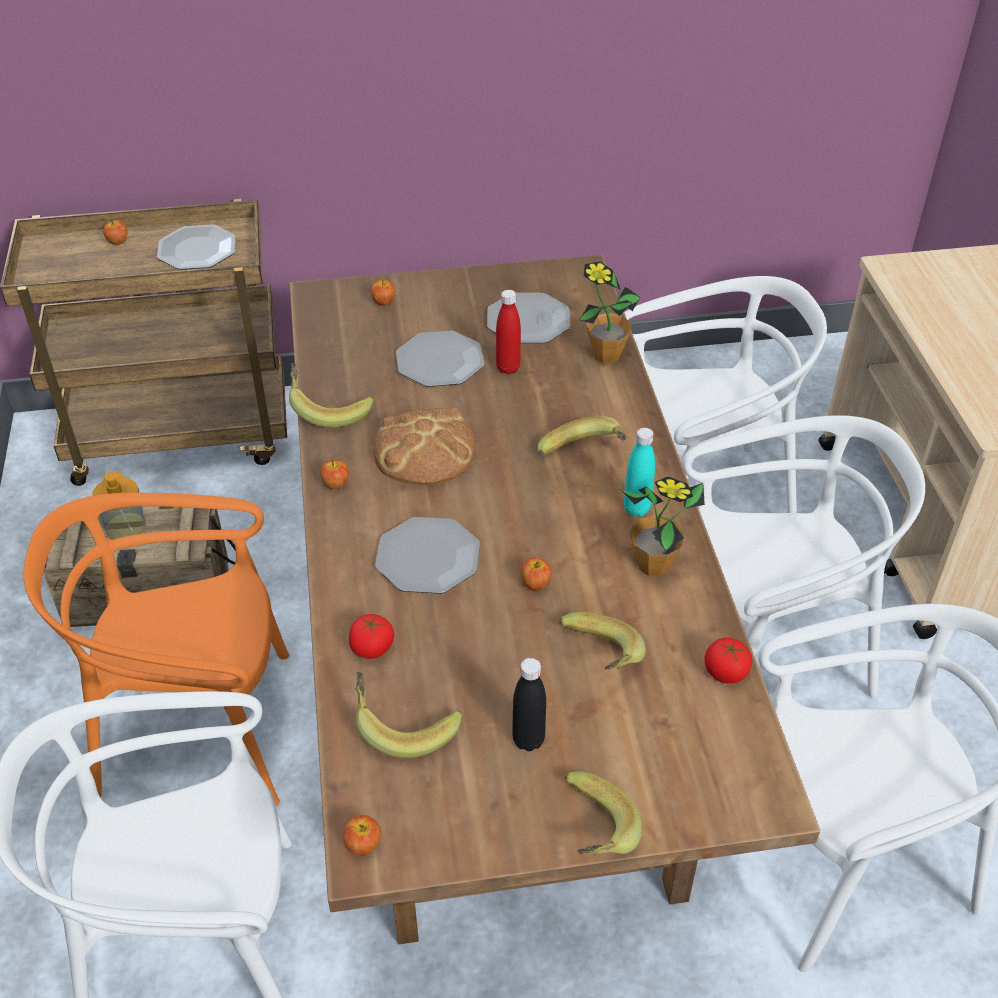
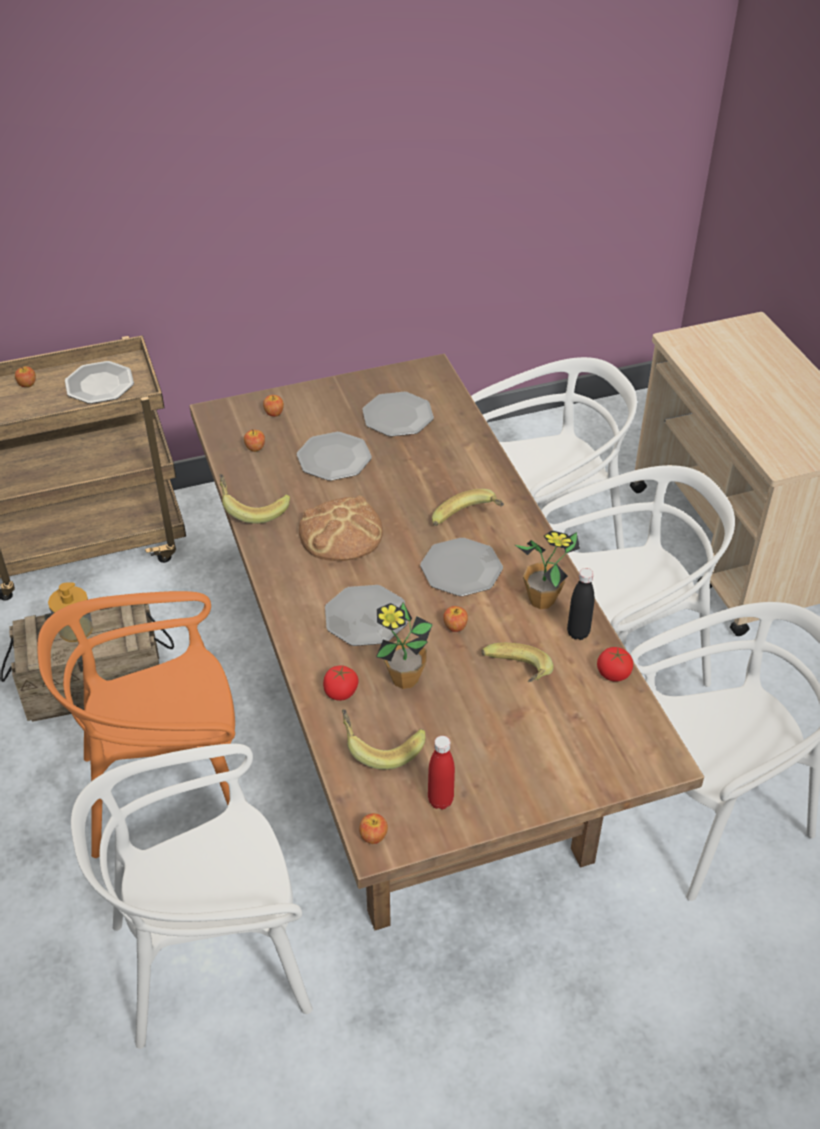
camera: 10 degrees left, 0 degrees up
apple [320,459,349,489] -> apple moved to [244,429,265,452]
red bottle [496,290,521,374] -> red bottle moved to [428,736,455,810]
black bottle [512,658,546,751] -> black bottle moved to [567,568,595,640]
banana [565,771,642,856] -> none
potted plant [580,262,641,363] -> potted plant moved to [376,602,433,689]
turquoise bottle [624,428,655,517] -> none
none -> plate [420,538,503,596]

